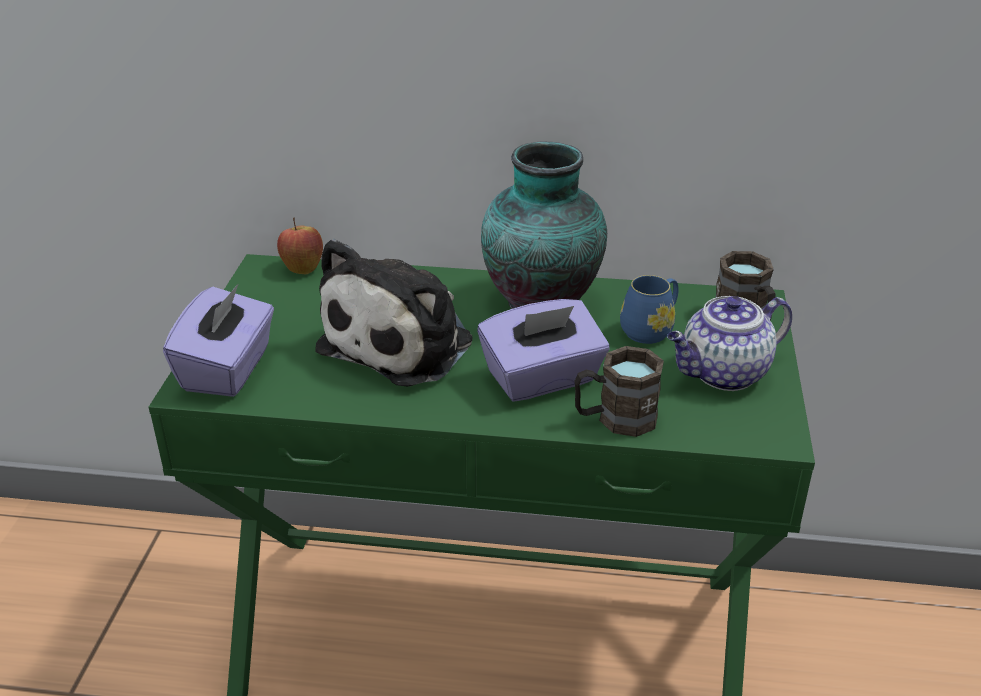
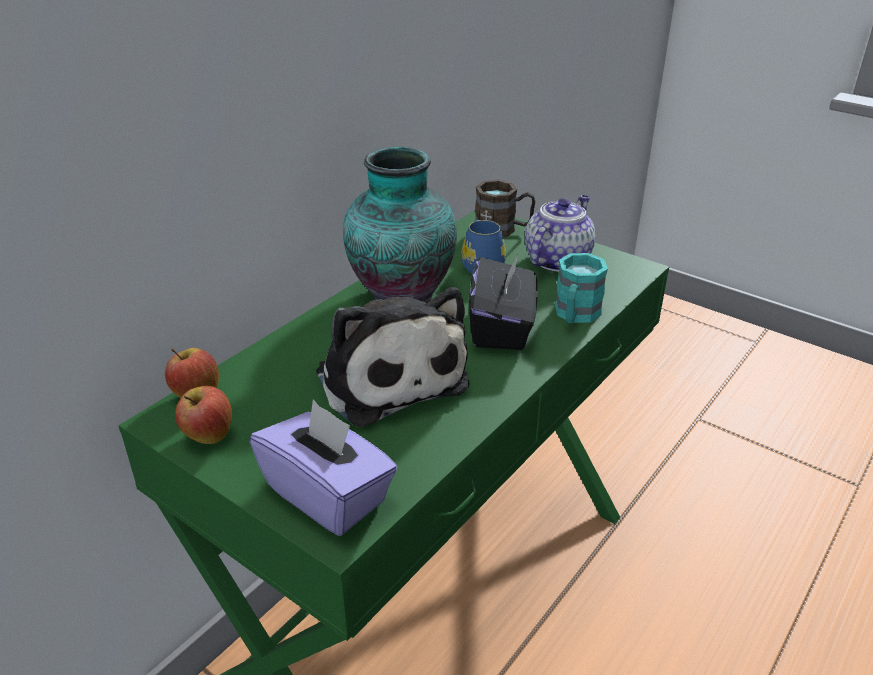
camera: 60 degrees left, 0 degrees up
purple tissue box [477,299,609,402] -> black tissue box [469,252,538,350]
brown mug [575,346,664,437] -> turquoise mug [555,253,608,323]
teapot [667,296,792,391] -> teapot turned 150 degrees counterclockwise [525,195,595,272]
none -> apple [175,386,232,444]

